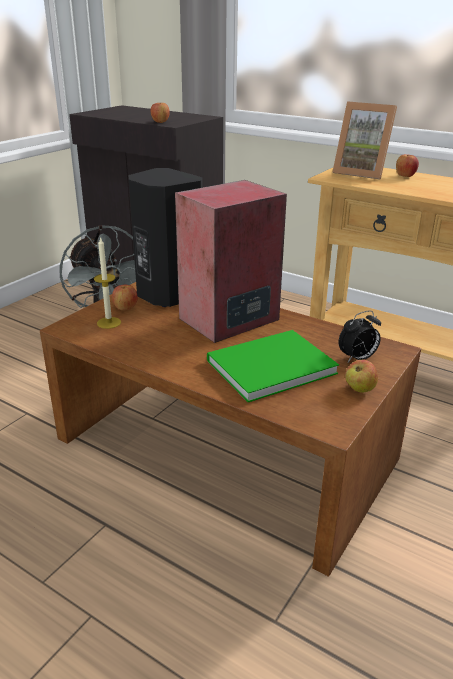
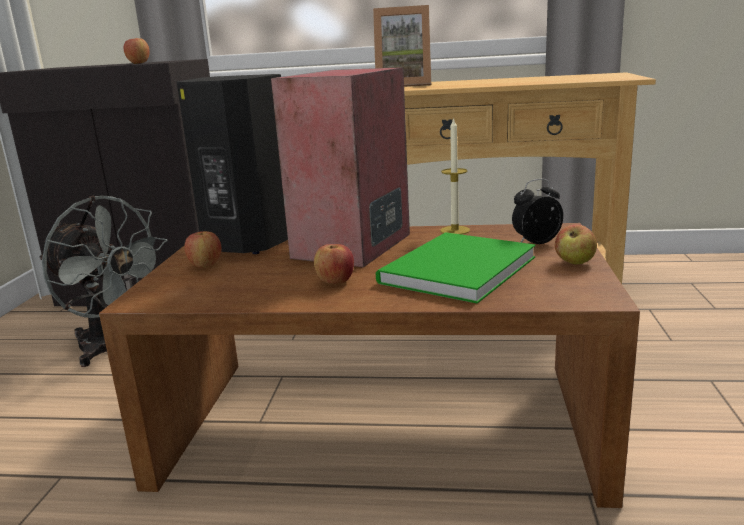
camera: 25 degrees left, 10 degrees down
candle [94,237,121,329] -> candle moved to [440,117,470,235]
alarm clock [339,311,381,362] -> alarm clock turned 150 degrees counterclockwise [512,179,563,244]
apple [396,154,419,177] -> apple moved to [314,244,354,284]

